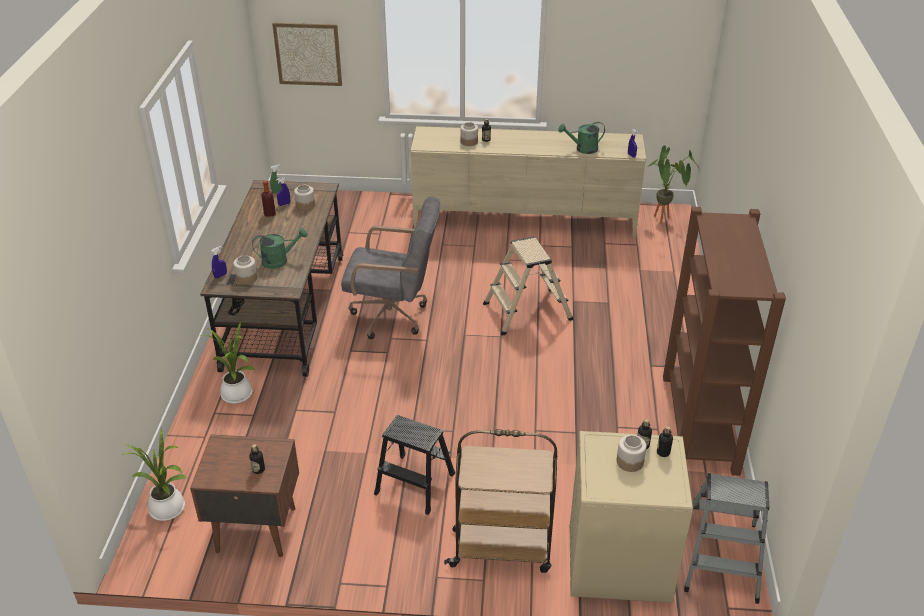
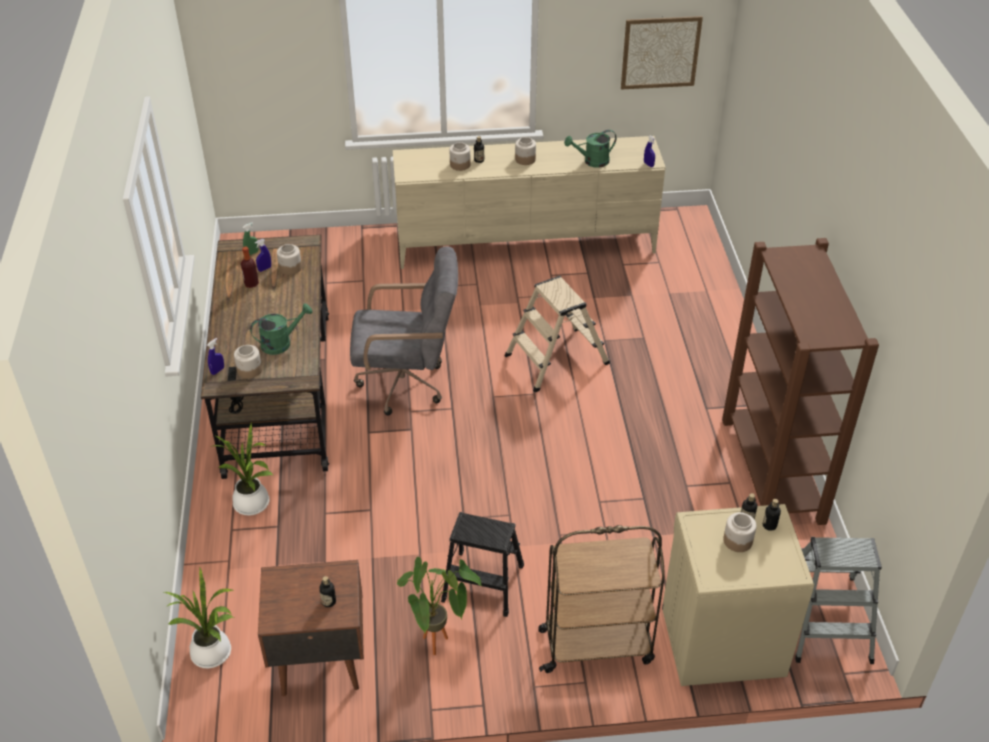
camera: 10 degrees left, 5 degrees up
picture [272,22,342,86] -> picture moved to [621,16,703,90]
potted plant [646,145,699,224] -> potted plant moved to [397,557,482,655]
none -> jar [515,137,536,165]

